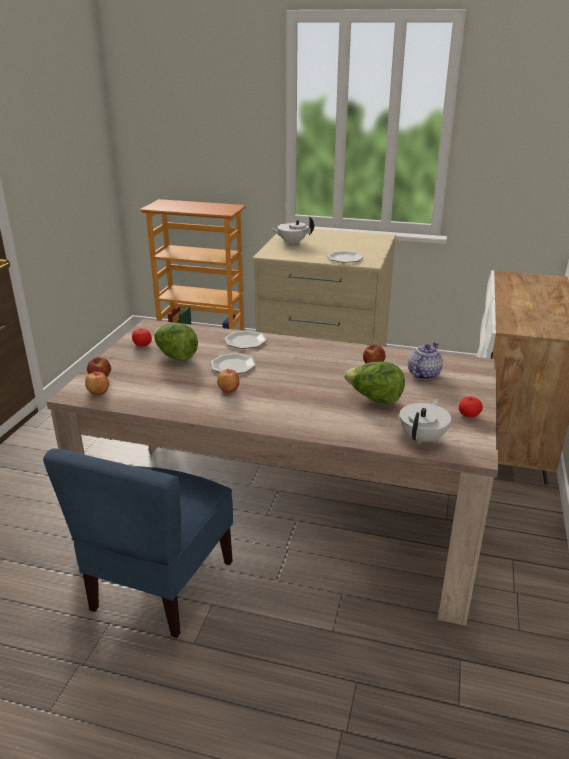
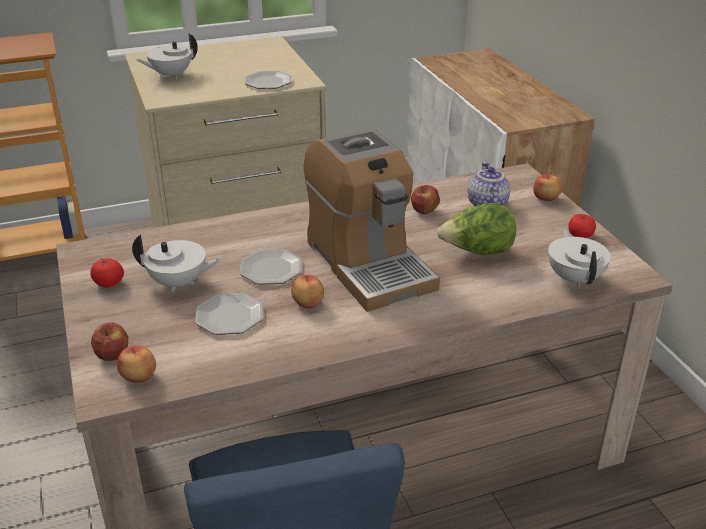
camera: 35 degrees left, 5 degrees up
lettuce [154,323,198,361] -> white teapot [132,234,222,292]
plate [224,330,267,349] -> plate moved to [195,293,263,335]
none -> coffee machine [304,128,440,312]
none -> apple [533,174,562,201]

